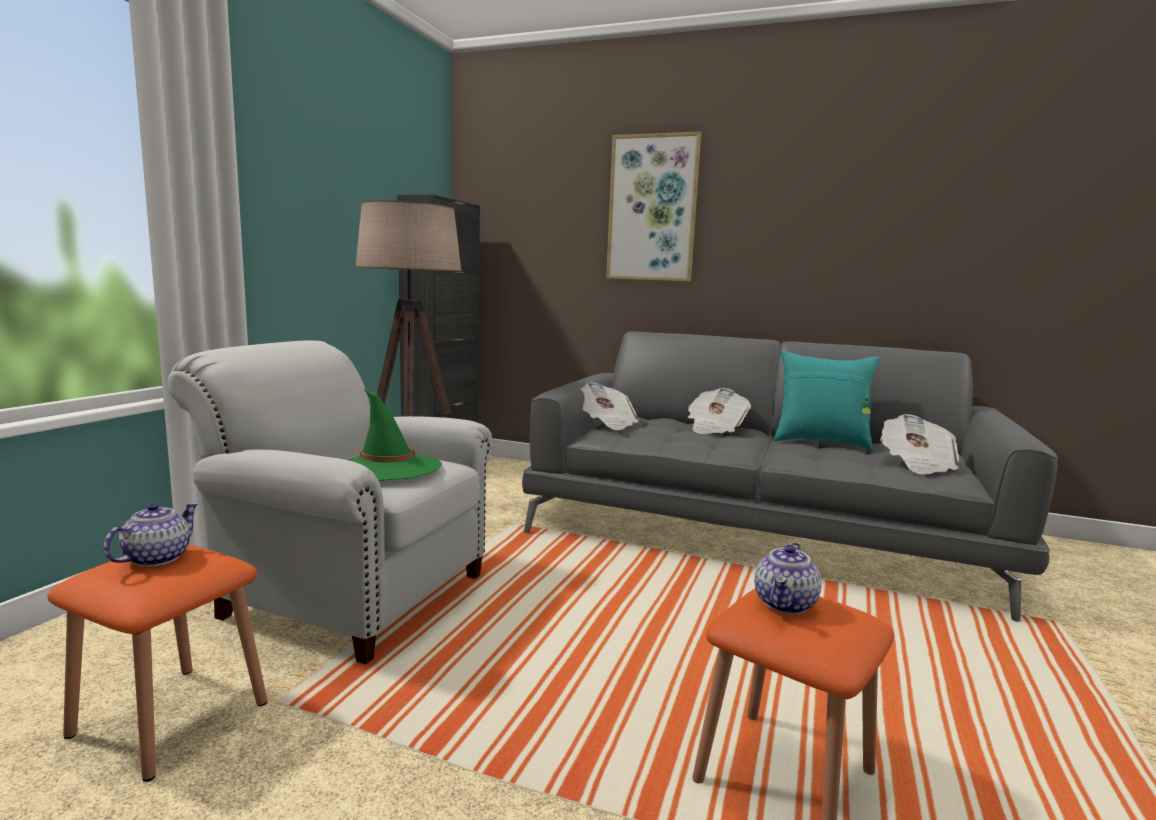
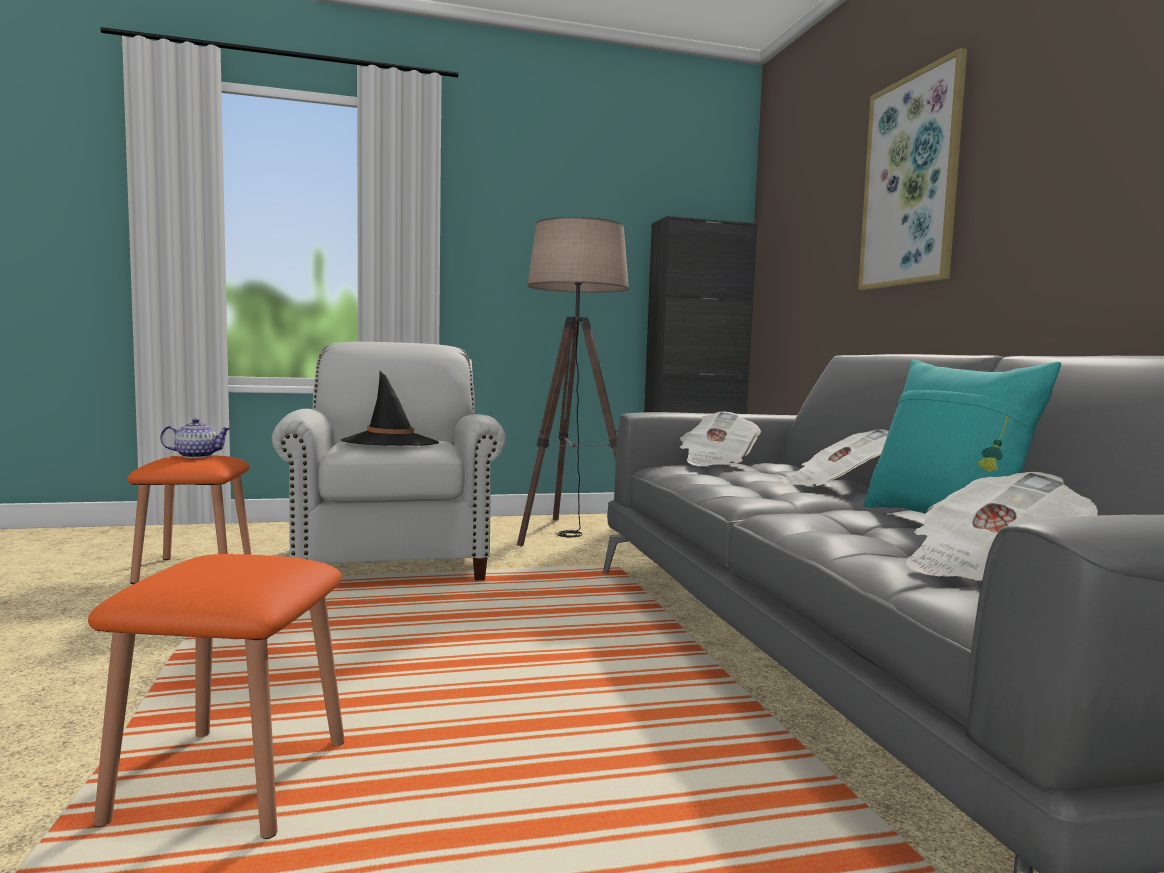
camera: 55 degrees right, 5 degrees down
green hat [347,389,442,481] -> black hat [341,370,439,446]
teapot [755,543,821,614] -> none

